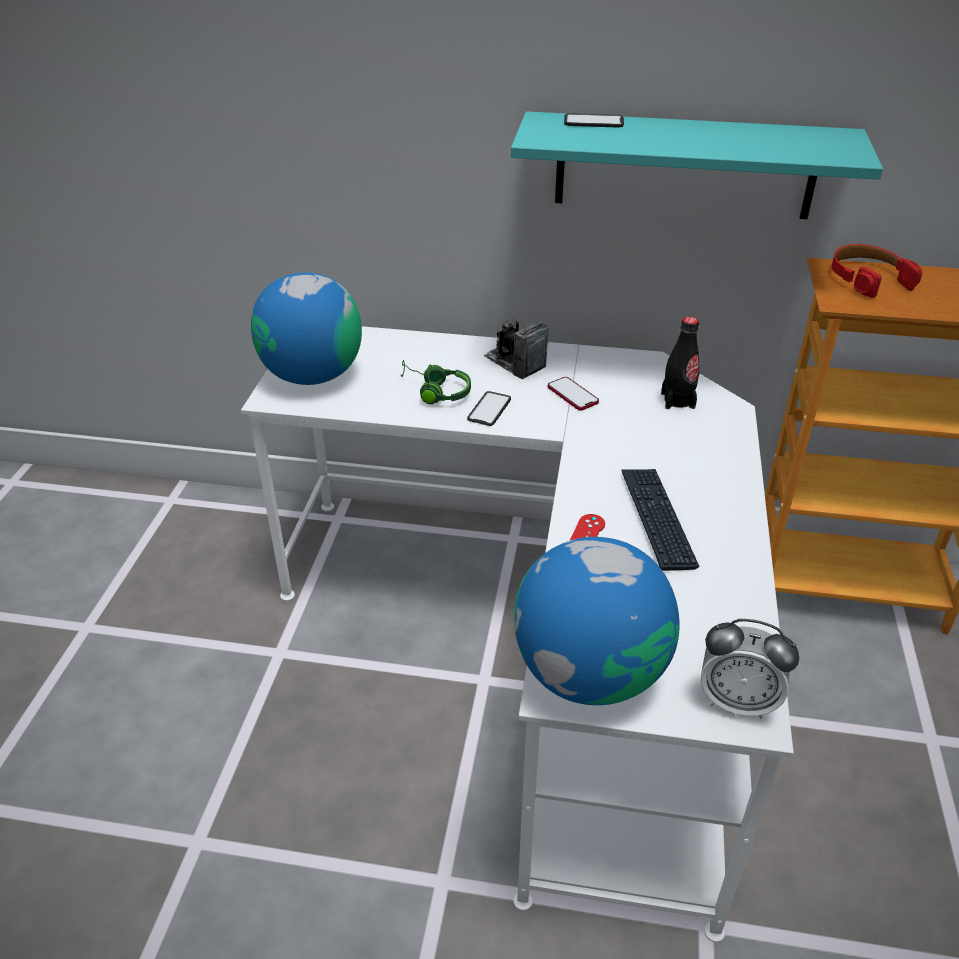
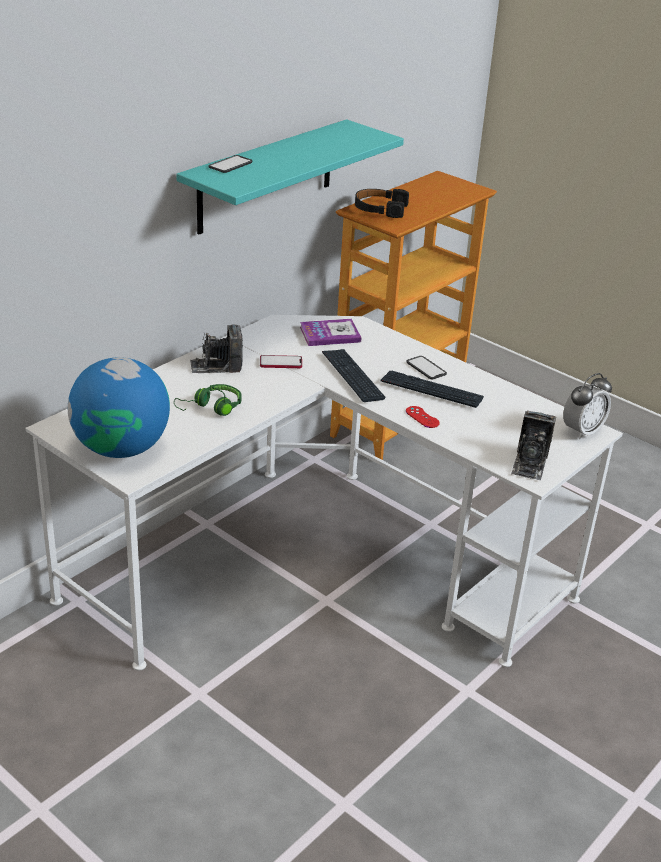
camera: 60 degrees left, 5 degrees down
phone [467,391,511,426] -> phone moved to [406,356,447,379]
globe [514,537,679,705] -> camera [511,411,556,480]
black bottle [661,317,699,409] -> book [300,319,362,346]
red headphones [832,244,922,298] -> black headphones [355,189,409,218]
none -> keyboard [322,349,386,402]

